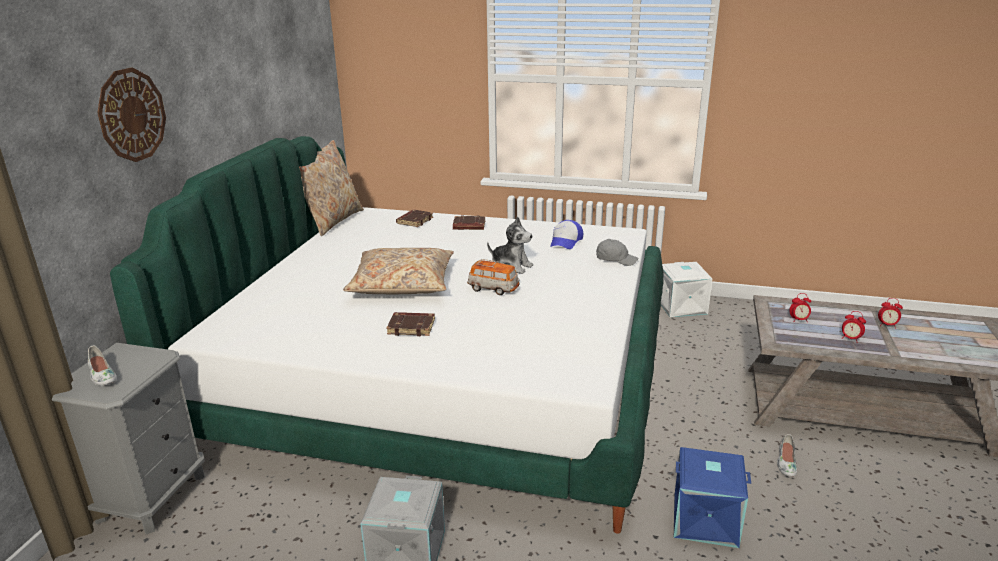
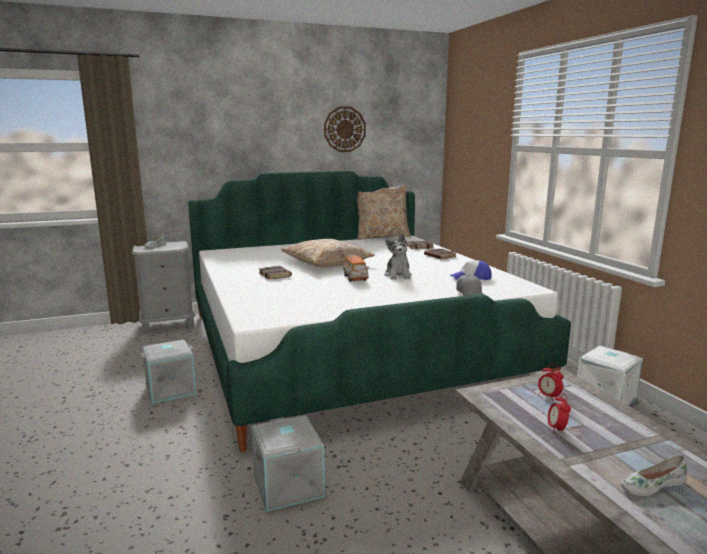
camera: 55 degrees right, 10 degrees down
wall clock [97,67,166,162] -> wall clock moved to [324,106,366,152]
blue storage box [674,447,751,548] -> grey storage box [252,415,325,512]
white shoe [777,434,797,477] -> white shoe moved to [620,455,687,496]
alarm clock [878,298,903,329] -> none

